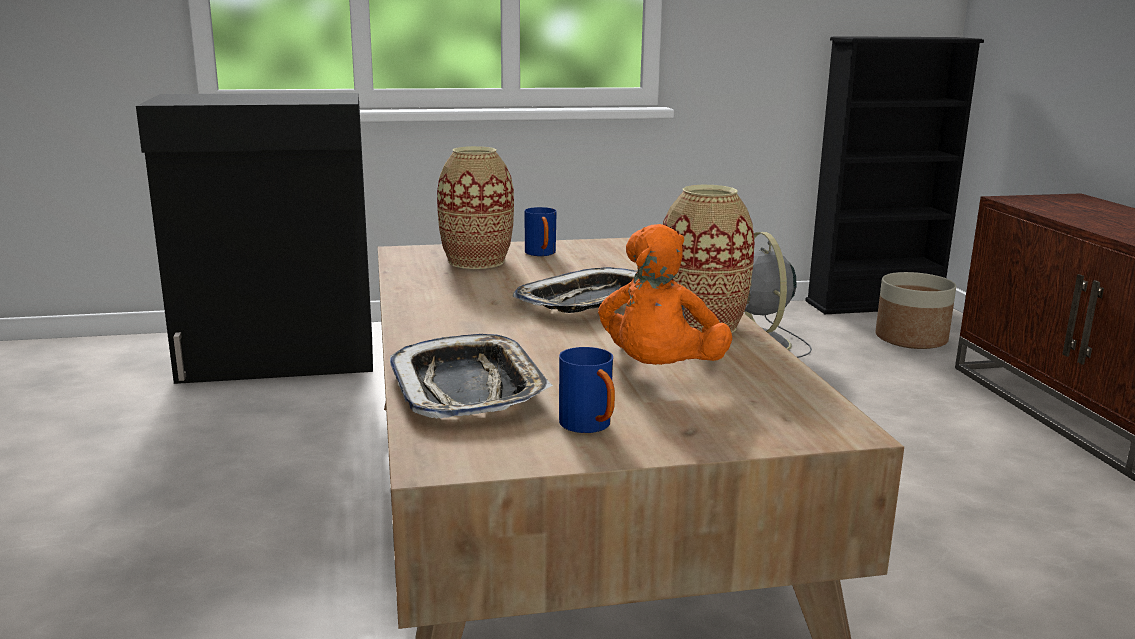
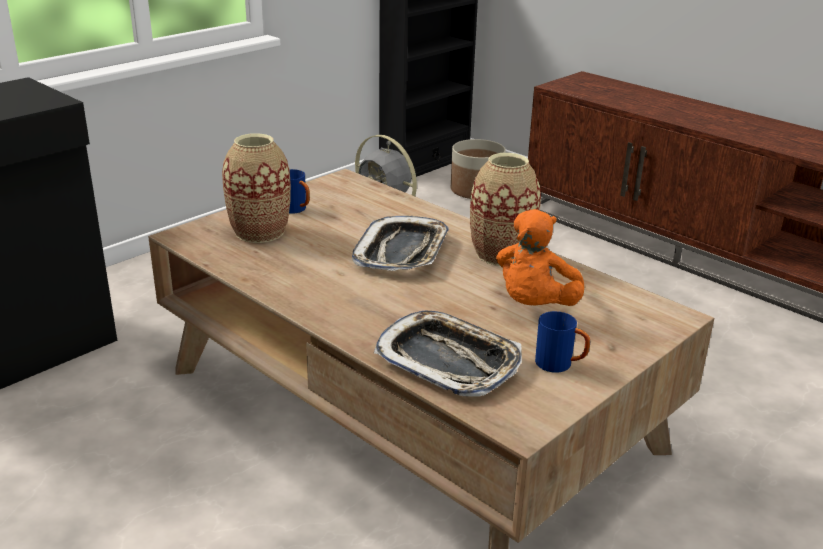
camera: 35 degrees left, 10 degrees up
orange plush toy [598,224,732,365] -> orange plush toy turned 45 degrees clockwise [496,209,584,306]

